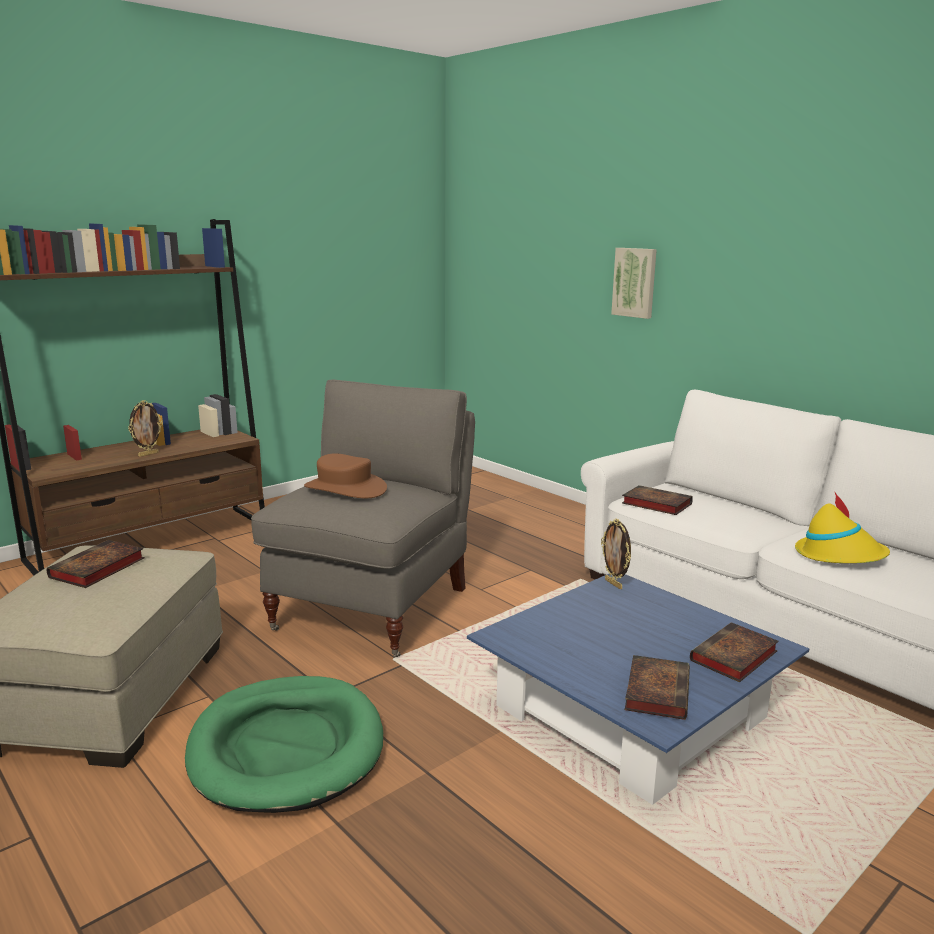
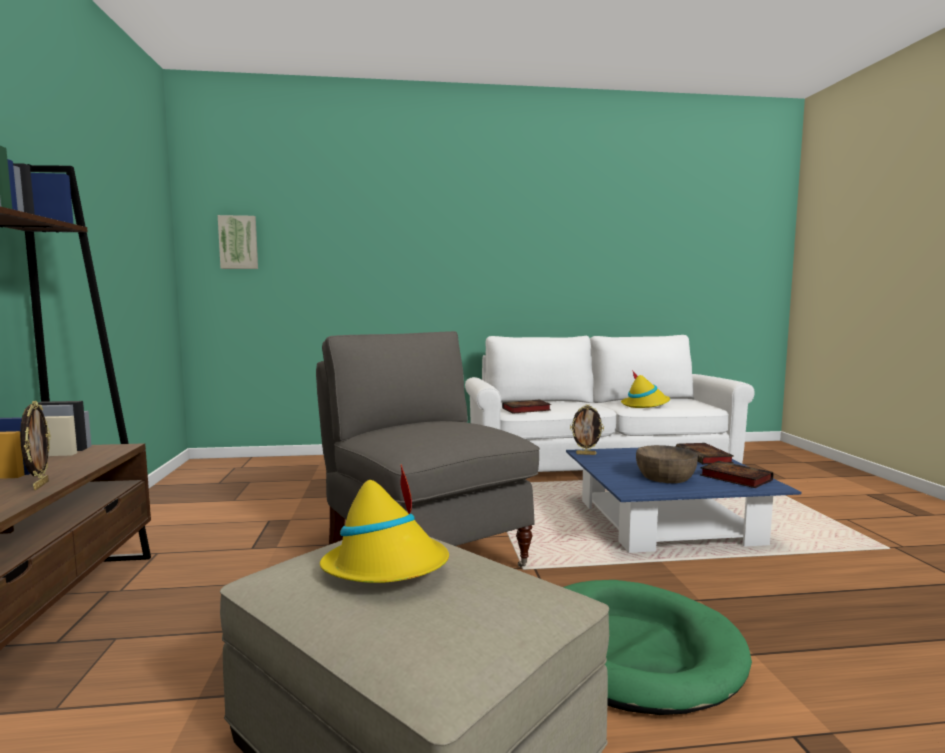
camera: 55 degrees left, 10 degrees down
book [47,540,145,588] -> yellow hat [320,464,449,583]
brown hat [304,454,387,498] -> none
picture [611,248,657,319] -> picture moved to [218,215,258,269]
none -> brown bowl [636,445,698,483]

